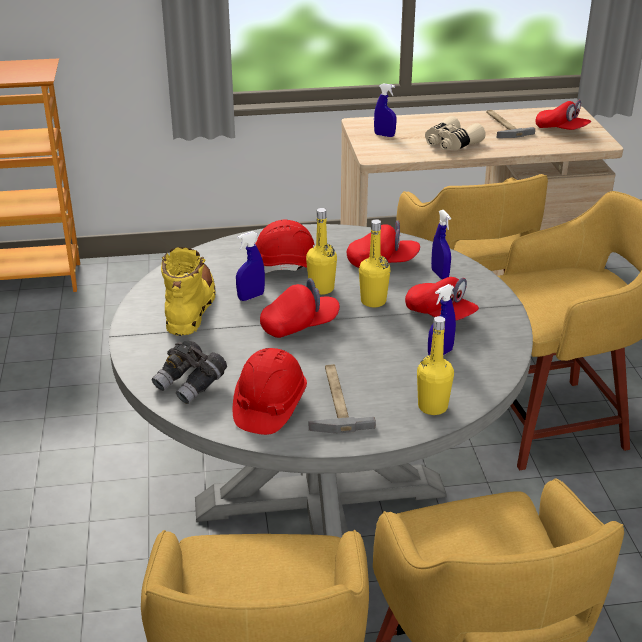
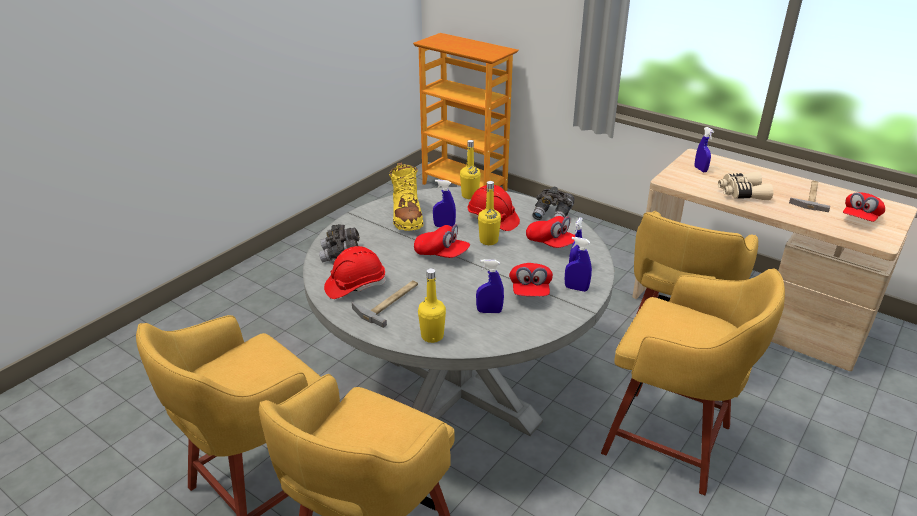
camera: 45 degrees right, 0 degrees up
yellow boot [161,247,215,336] -> yellow boot turned 120 degrees clockwise [389,162,424,231]
yellow bottle [359,219,390,307] -> yellow bottle moved to [460,140,481,199]
red cap [536,100,591,130] -> red cap turned 45 degrees clockwise [843,192,885,222]
none -> grey binoculars [532,187,574,220]
none -> blue spray bottle [565,237,592,292]

